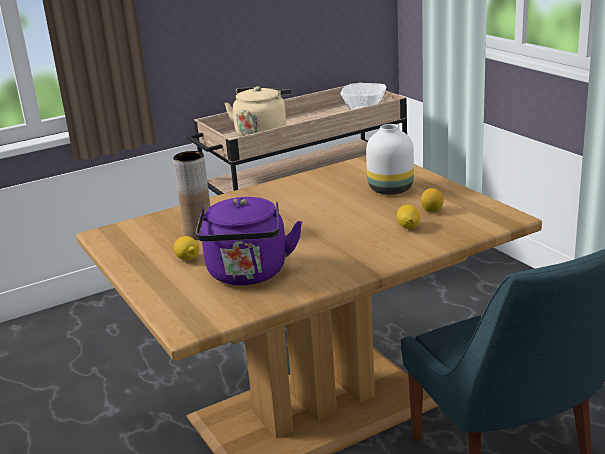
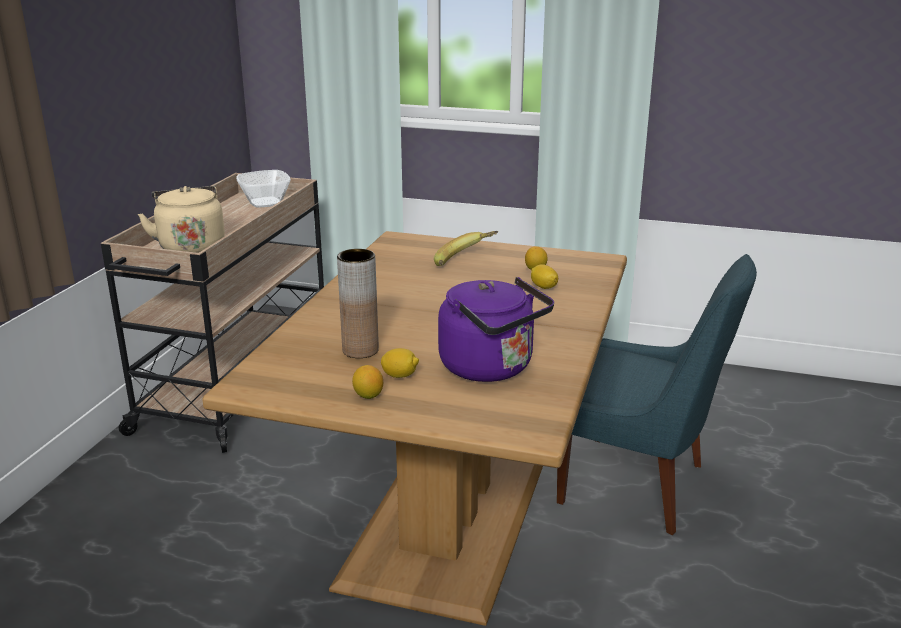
camera: 45 degrees left, 0 degrees up
white vase [366,124,414,195] -> banana [434,231,498,266]
none -> lemon [352,365,383,399]

